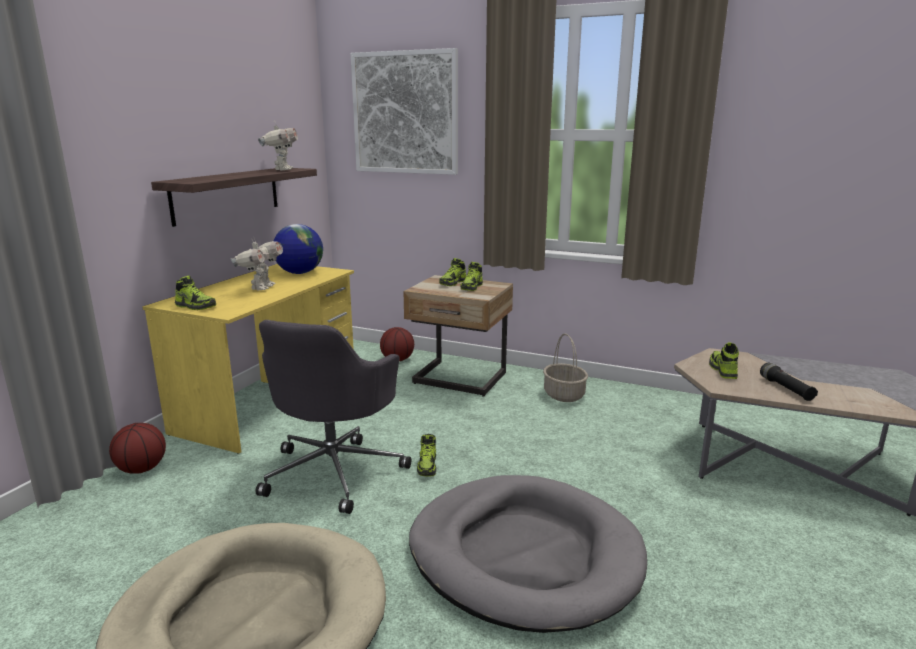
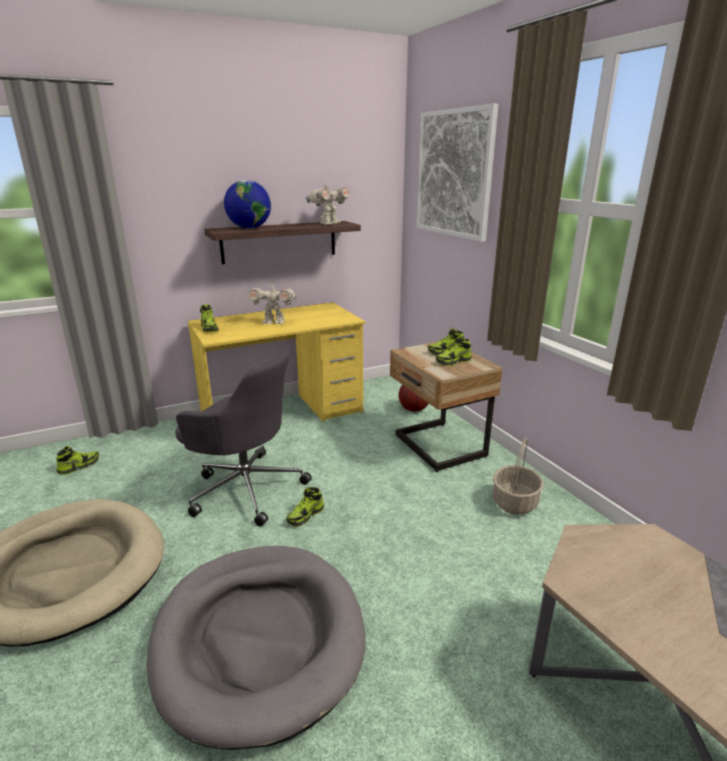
camera: 40 degrees right, 5 degrees up
basketball [109,423,166,474] -> none
toy robot [231,238,283,291] -> toy robot turned 45 degrees clockwise [248,280,297,324]
grey office chair [256,320,411,514] -> grey office chair turned 120 degrees counterclockwise [175,350,312,527]
globe [273,224,323,274] -> globe moved to [224,180,271,229]
shoe [709,342,739,379] -> shoe moved to [56,446,99,475]
black flashlight [760,363,818,401] -> none

